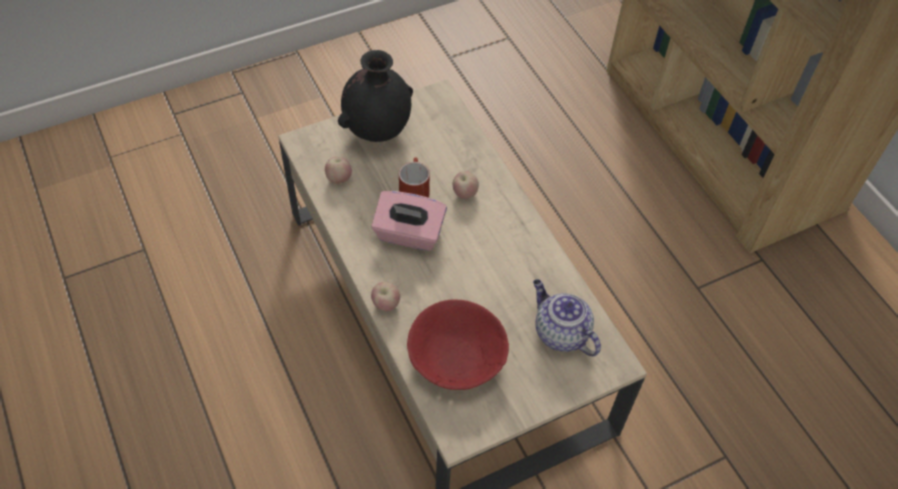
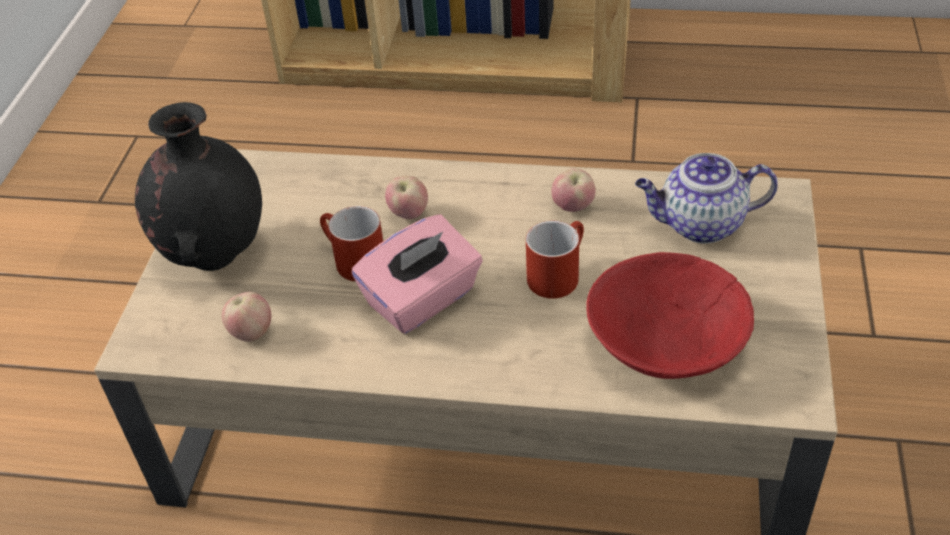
camera: 50 degrees left, 10 degrees down
apple [371,282,400,311] -> apple moved to [551,168,596,212]
none -> red mug [526,221,584,299]

